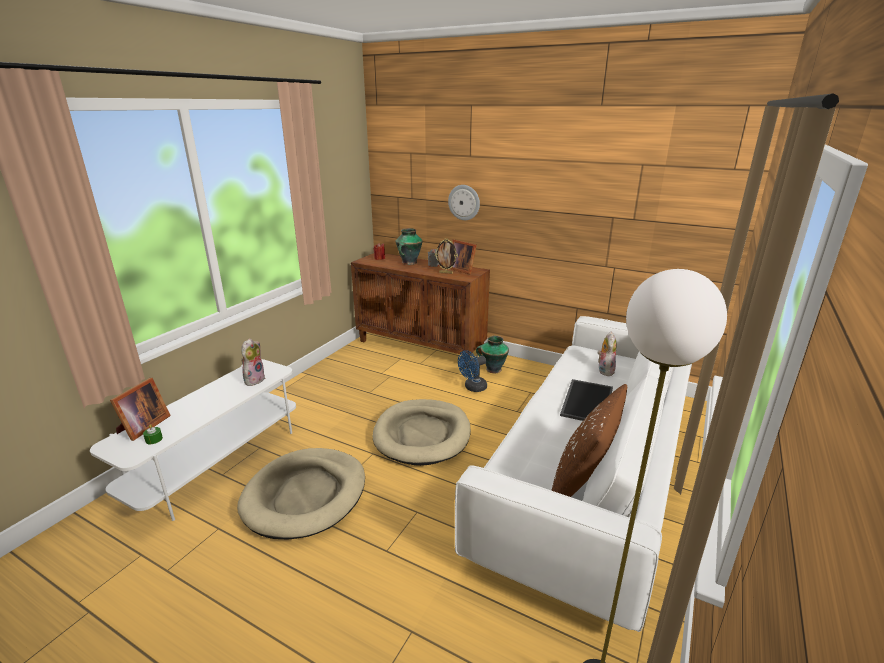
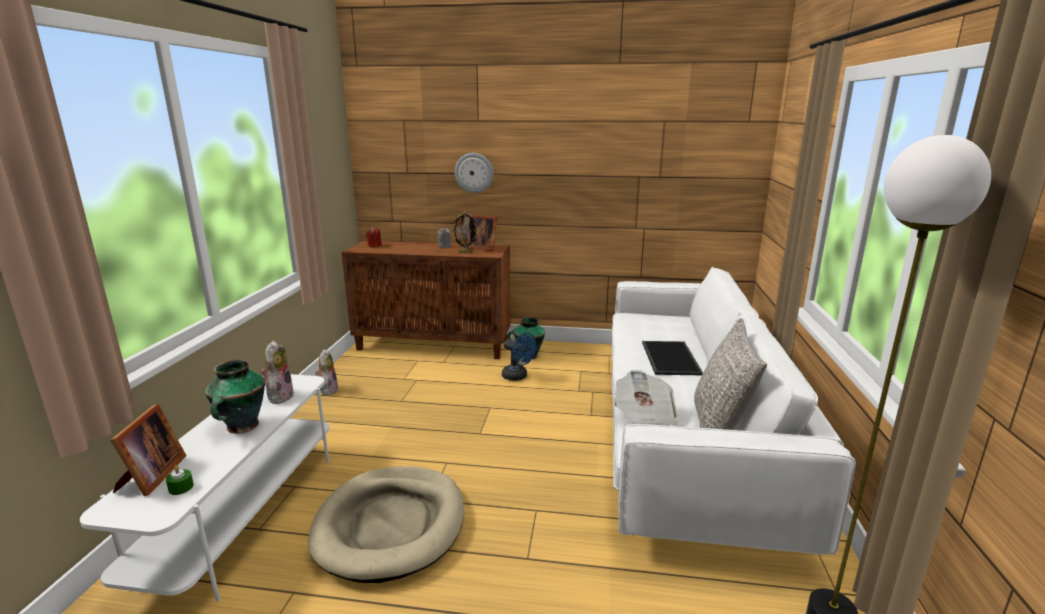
camera: 20 degrees left, 5 degrees down
beige dog bed [373,399,471,466] -> none
vase [396,228,423,265] -> vase moved to [205,360,265,434]
blue fan [458,350,487,392] -> blue fan turned 90 degrees counterclockwise [502,332,536,381]
brown pillow [551,384,627,497] -> grey pillow [694,318,767,430]
plush toy [597,332,616,376] -> plush toy moved to [315,349,338,396]
none -> newspaper [614,370,678,426]

